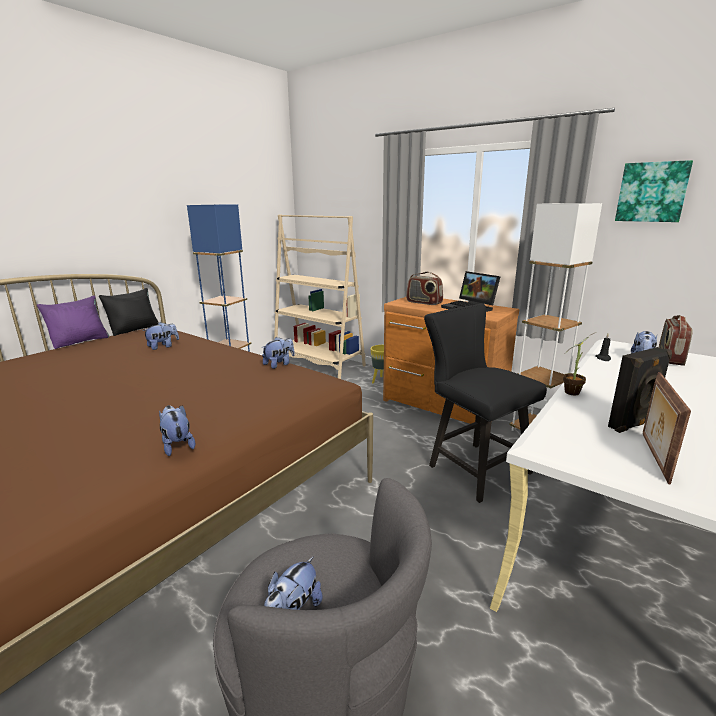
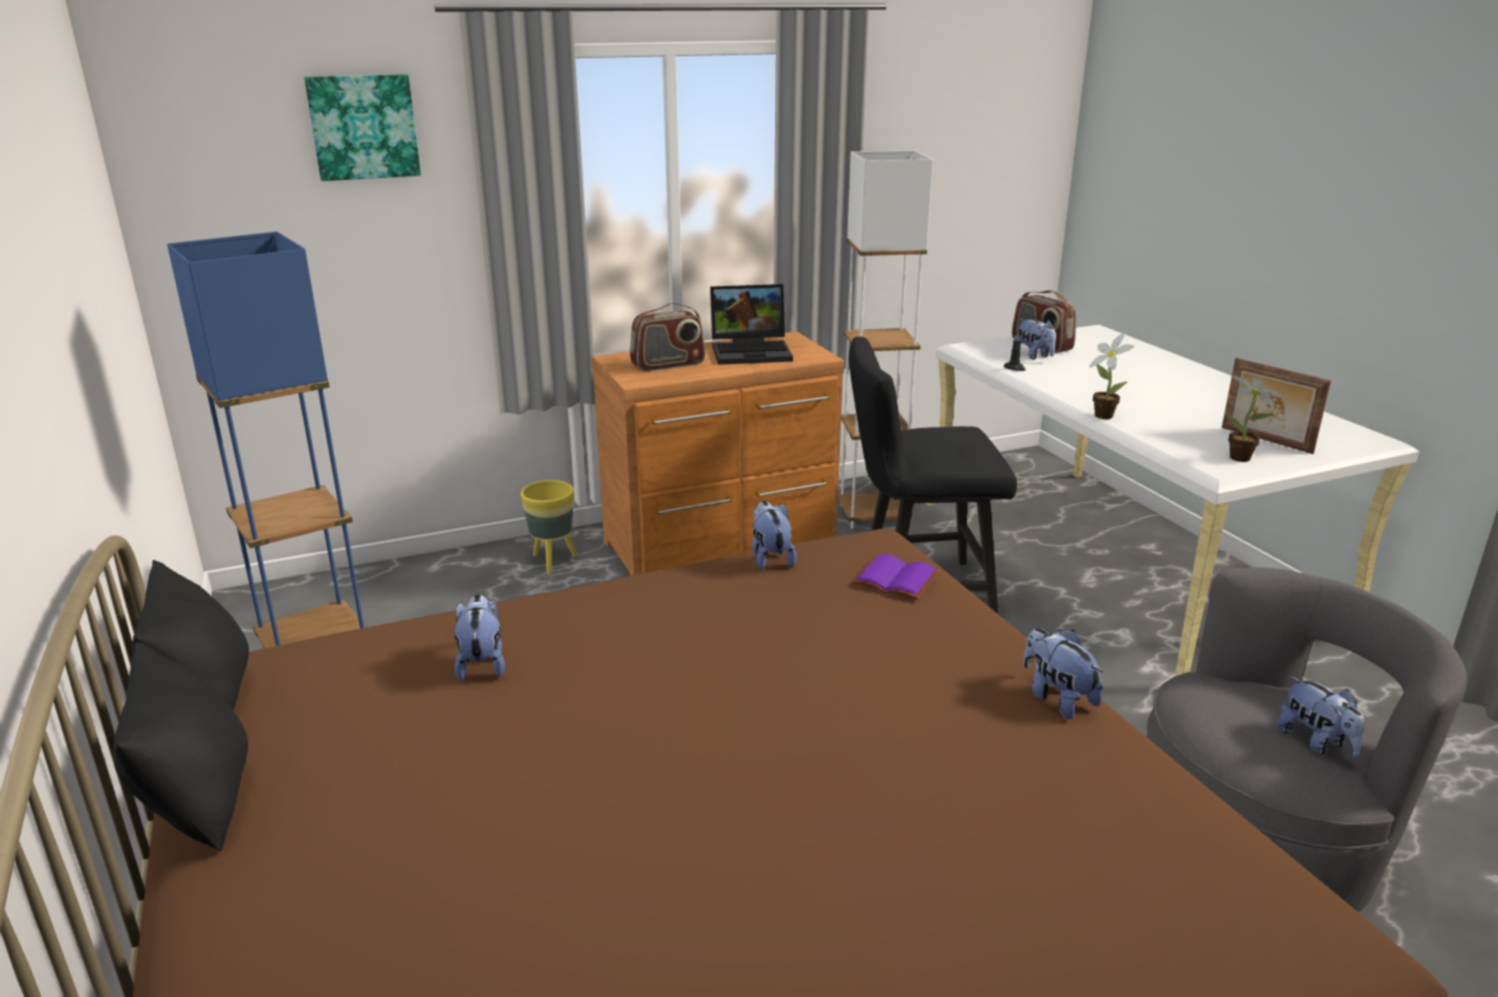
camera: 60 degrees left, 5 degrees up
purple pillow [37,295,109,349] -> black pillow [113,642,248,851]
plush toy [159,405,195,456] -> plush toy turned 60 degrees clockwise [1023,628,1103,719]
beige bookcase [274,214,366,379] -> none
black speaker [608,347,672,433] -> none
picture [615,160,693,222] -> picture moved to [304,74,421,181]
none -> purple book [852,554,939,600]
none -> potted plant [1225,375,1283,462]

